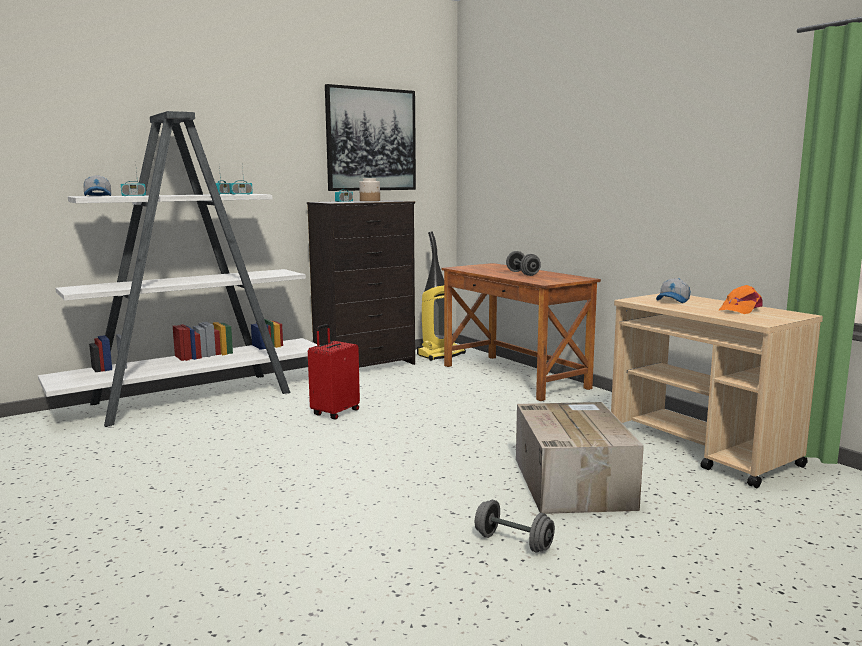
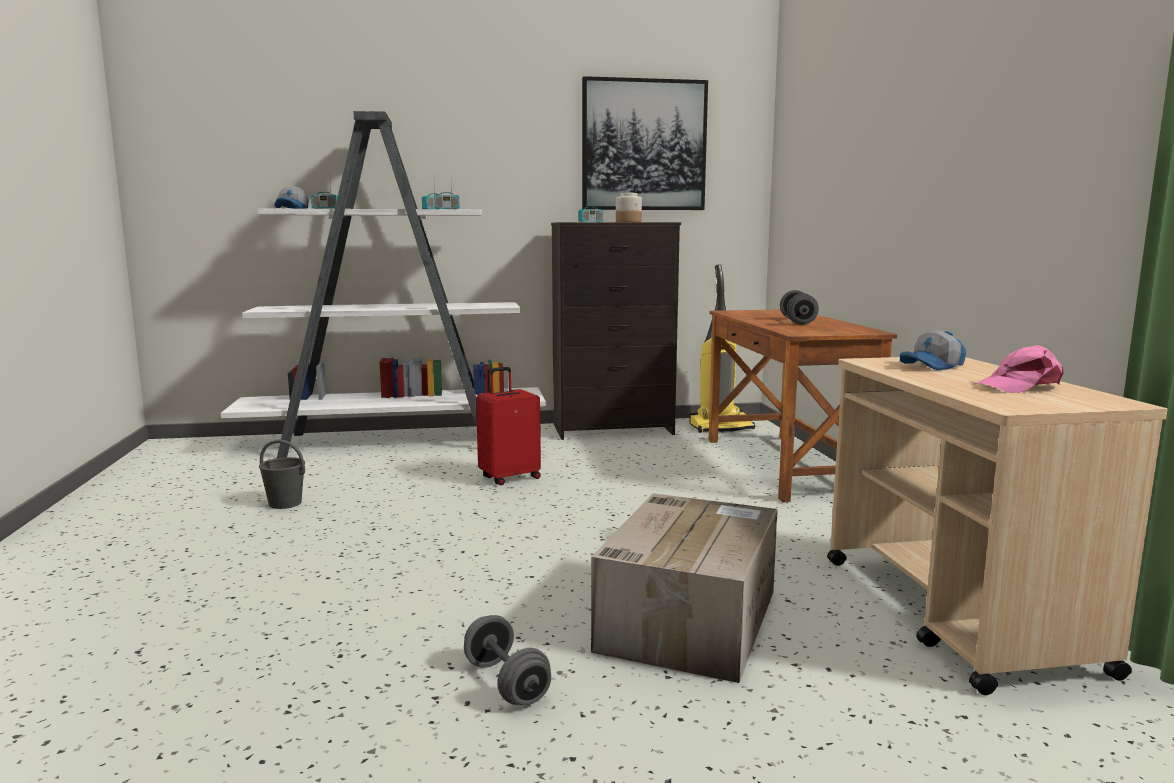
camera: 25 degrees right, 0 degrees up
orange cap [718,285,763,314] -> pink cap [974,345,1063,393]
none -> grey bucket [259,439,305,509]

